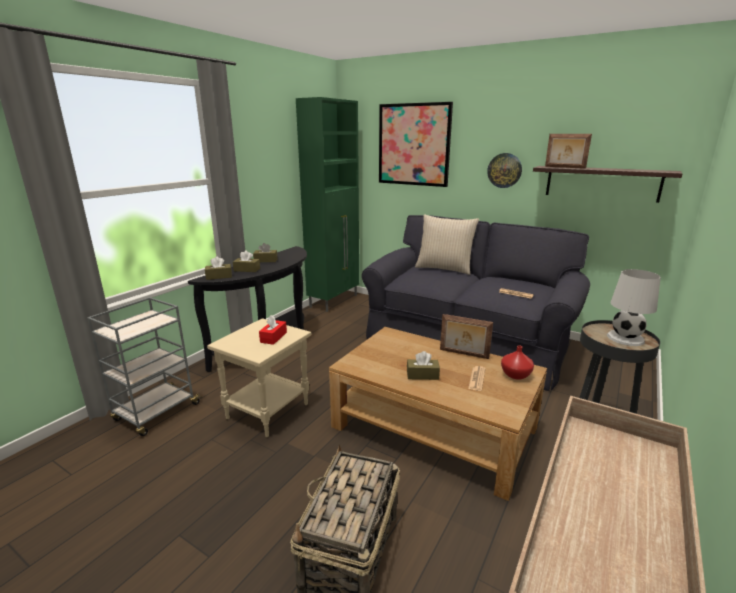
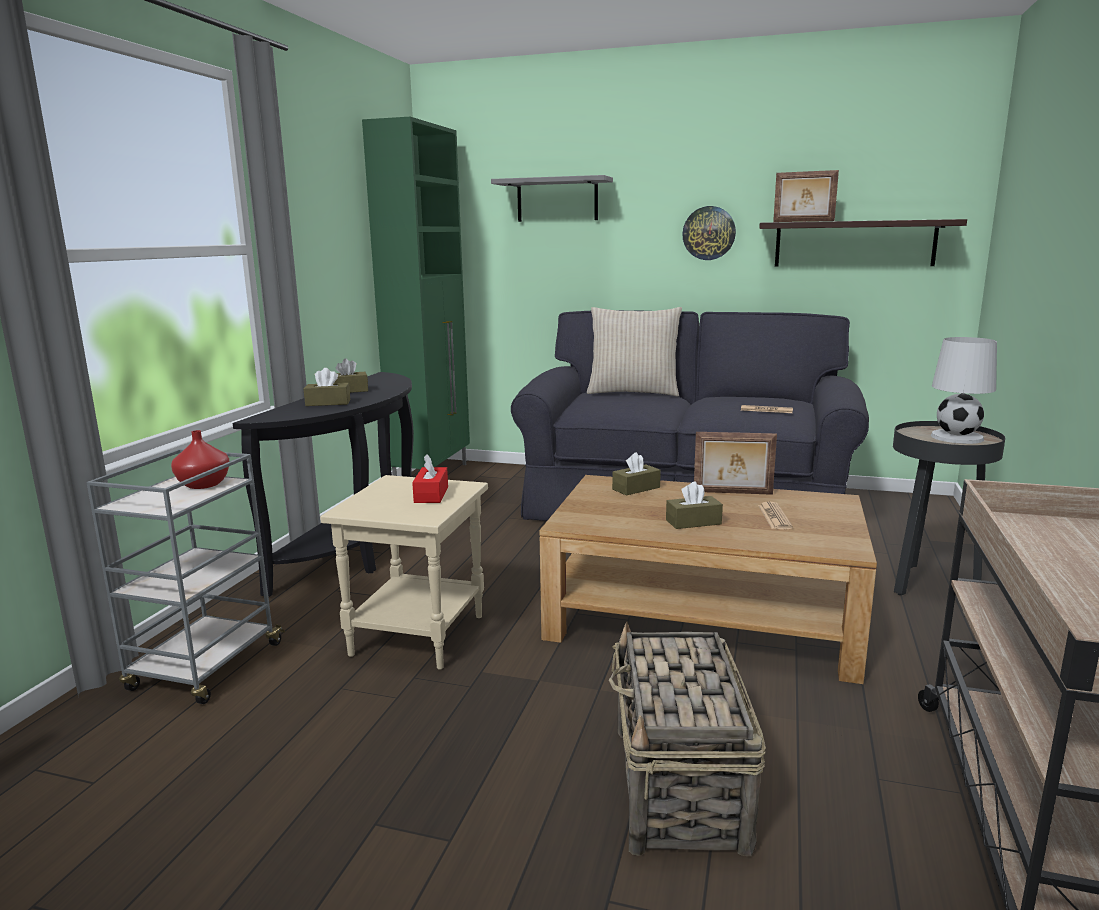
camera: 15 degrees left, 5 degrees down
brown tissue box [205,256,232,280] -> brown tissue box moved to [612,452,661,496]
picture [379,102,453,187] -> grey shelf [491,175,613,222]
red vase [501,345,534,380] -> red vase moved to [171,430,229,489]

